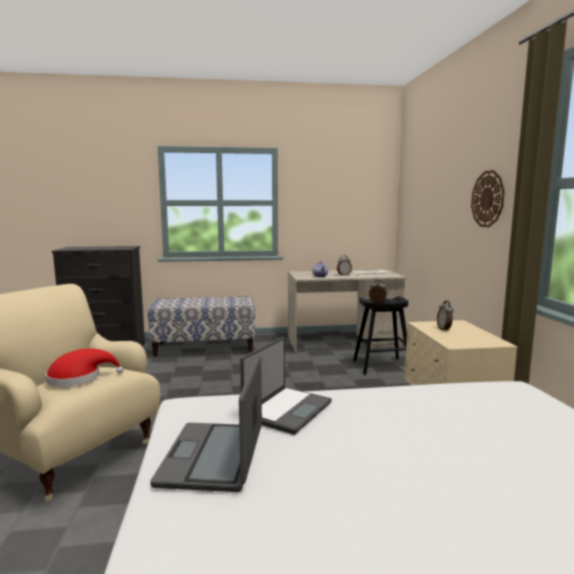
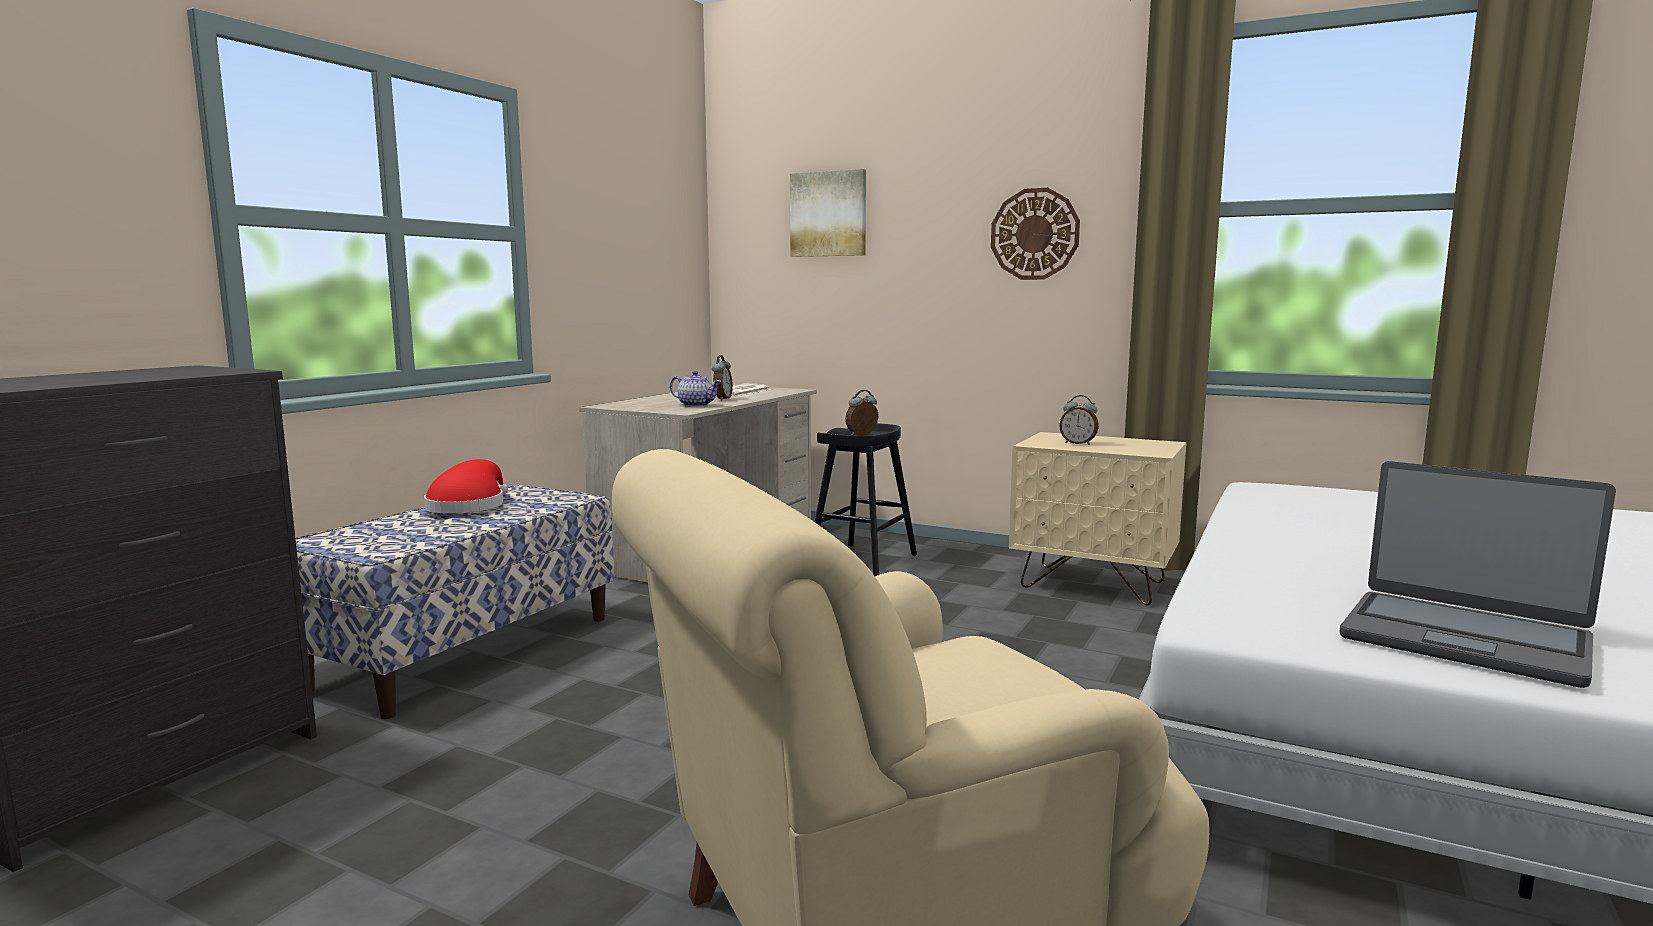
camera: 55 degrees left, 0 degrees up
red hat [46,348,124,387] -> red hat moved to [424,459,508,514]
laptop [240,337,332,435] -> none
none -> picture [790,169,866,257]

